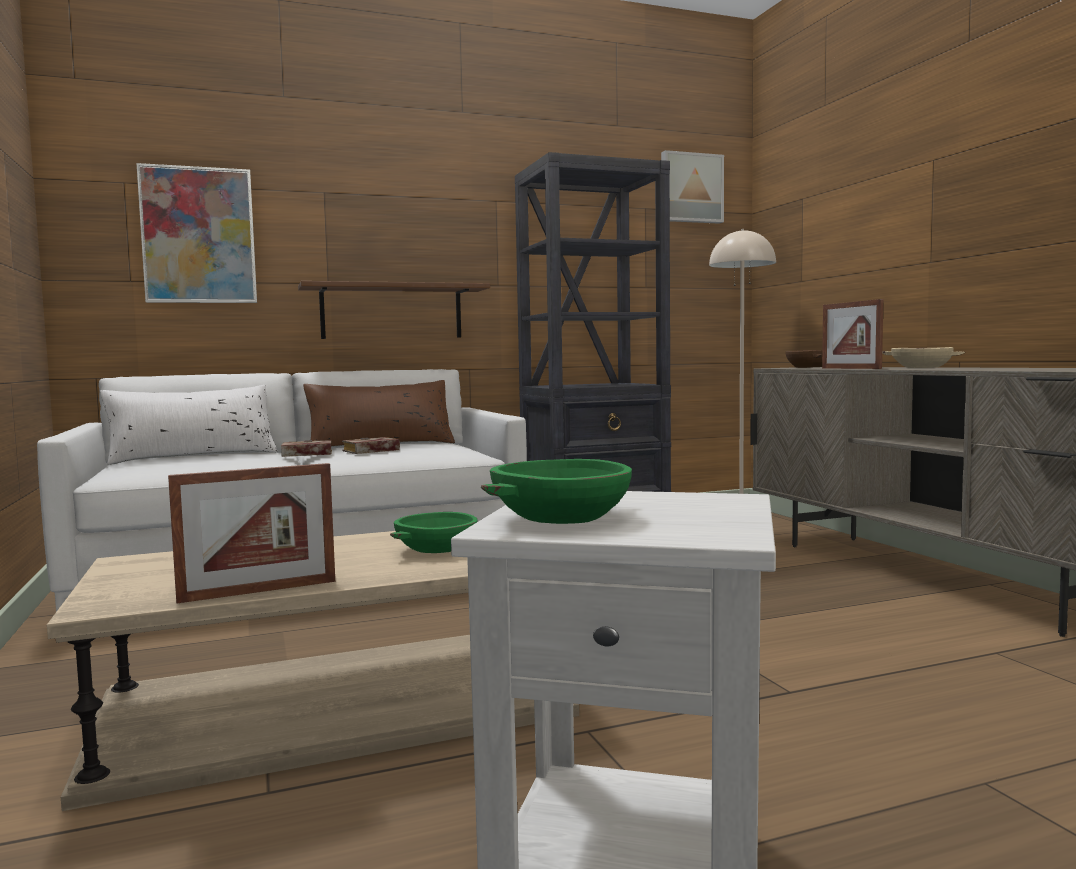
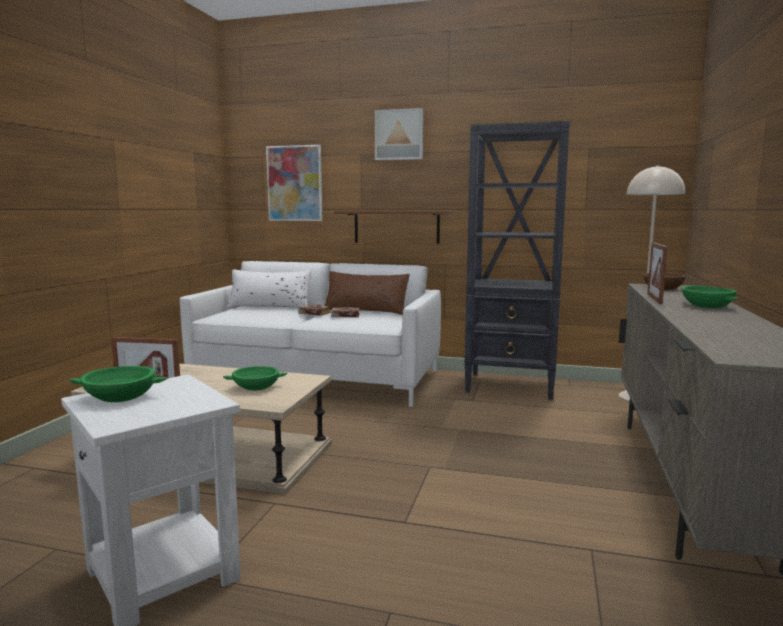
camera: 35 degrees right, 5 degrees up
picture [661,150,724,224] -> picture moved to [375,108,423,160]
beige bowl [882,347,965,368] -> green bowl [681,286,739,308]

